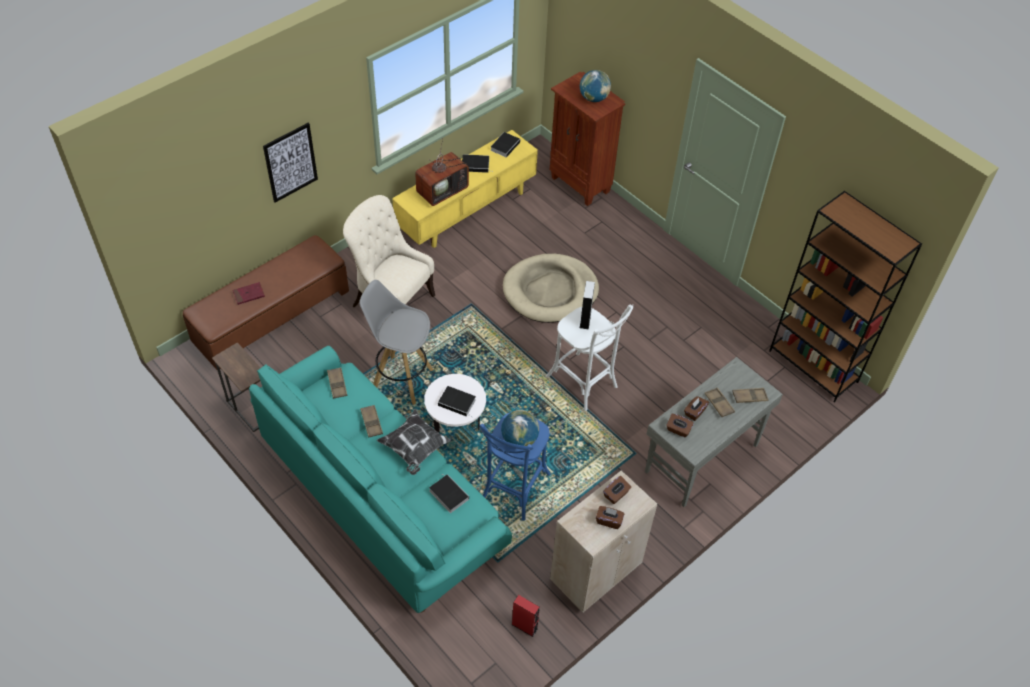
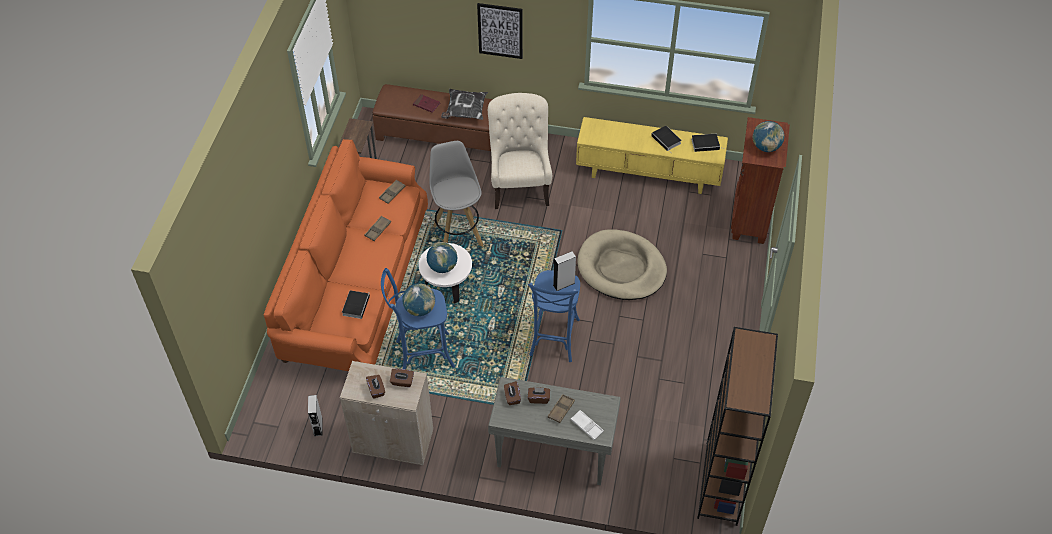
camera: 55 degrees right, 0 degrees up
turquoise sofa [249,346,512,613] -> orange sofa [264,139,428,371]
pillow [377,410,451,475] -> pillow moved to [441,89,488,120]
television [415,138,469,206] -> none
book [438,386,476,417] -> globe [427,242,457,273]
red speaker [511,595,540,637] -> grey speaker [308,395,322,436]
white stool [546,305,633,411] -> blue stool [528,270,580,362]
brown tray [732,388,769,403] -> white tray [571,410,604,440]

